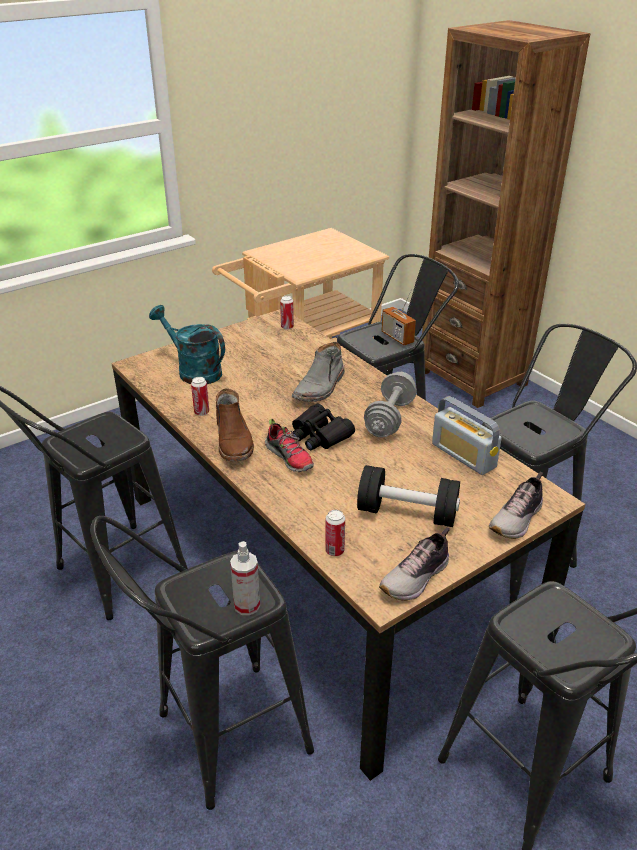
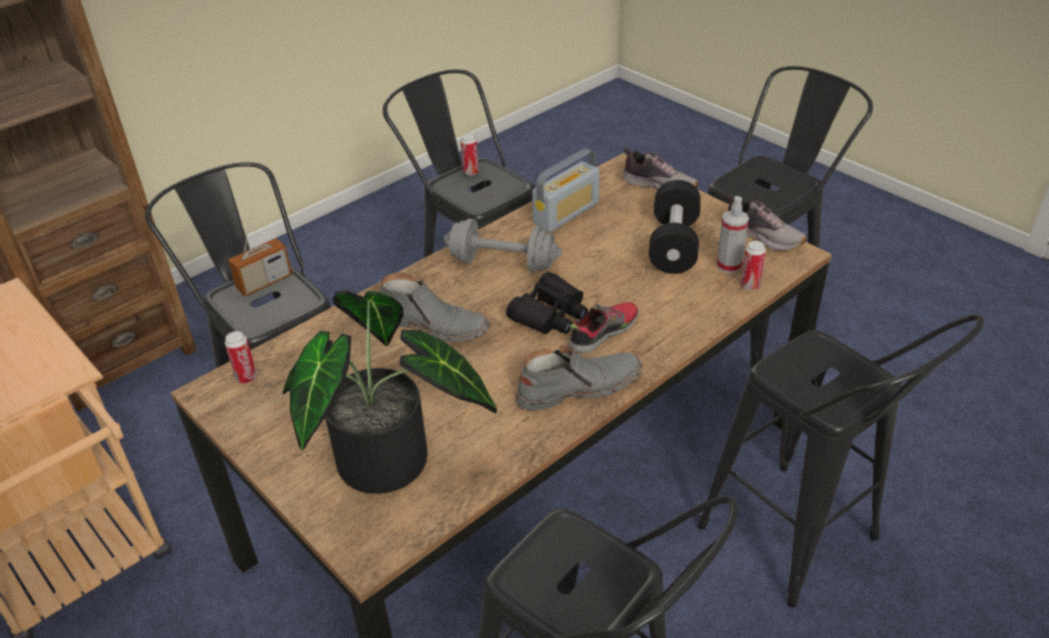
camera: 95 degrees left, 5 degrees up
turquoise watering can [149,305,225,384] -> potted plant [283,290,497,494]
can [191,377,209,416] -> can moved to [461,133,479,175]
brown boot [216,388,254,461] -> grey boot [515,345,642,411]
spray bottle [230,541,260,615] -> spray bottle moved to [716,196,749,274]

